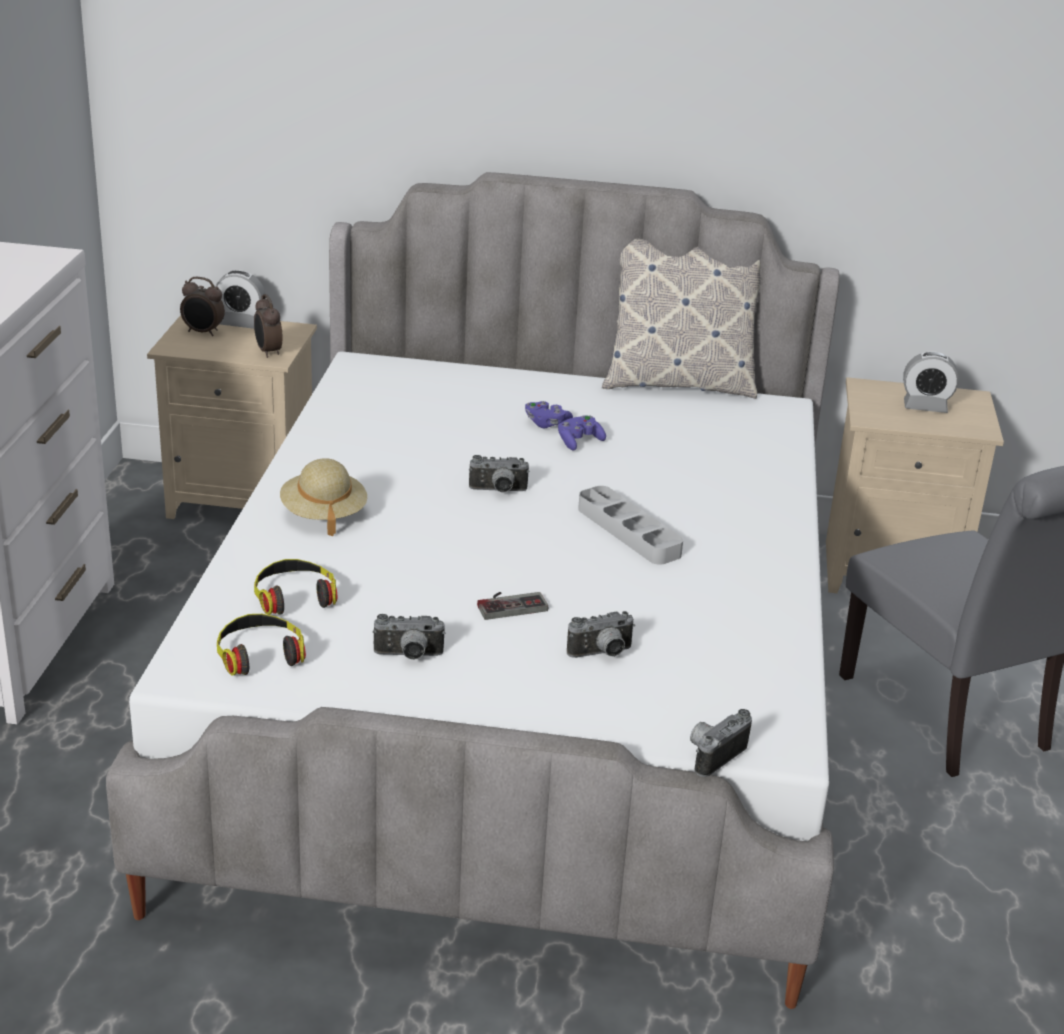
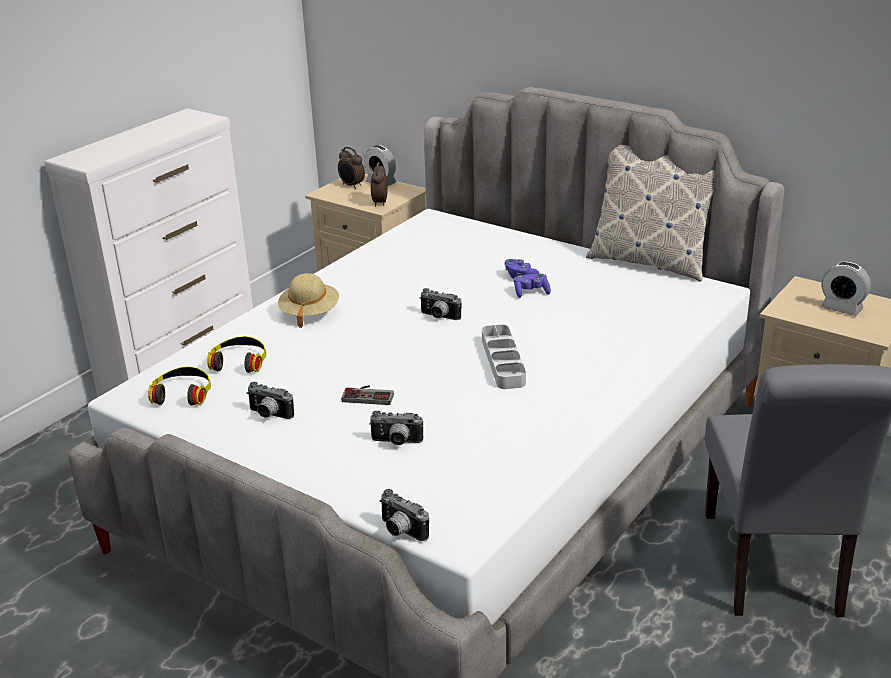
camera: 30 degrees right, 0 degrees up
camera [690,709,752,777] -> camera turned 120 degrees counterclockwise [380,489,429,541]

